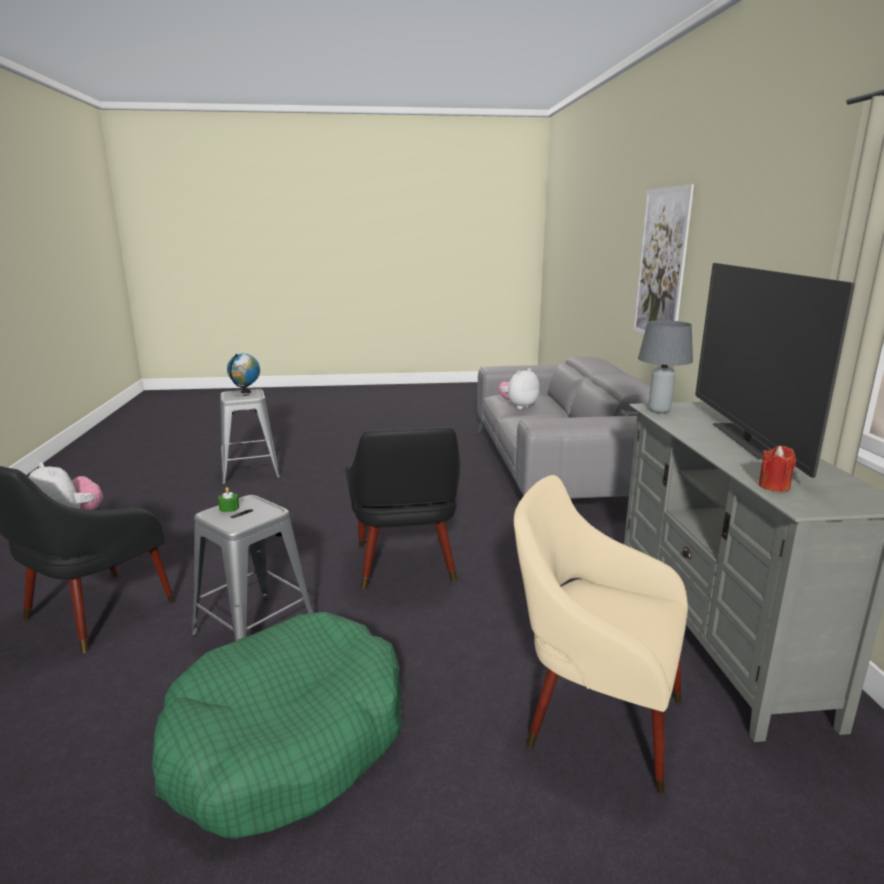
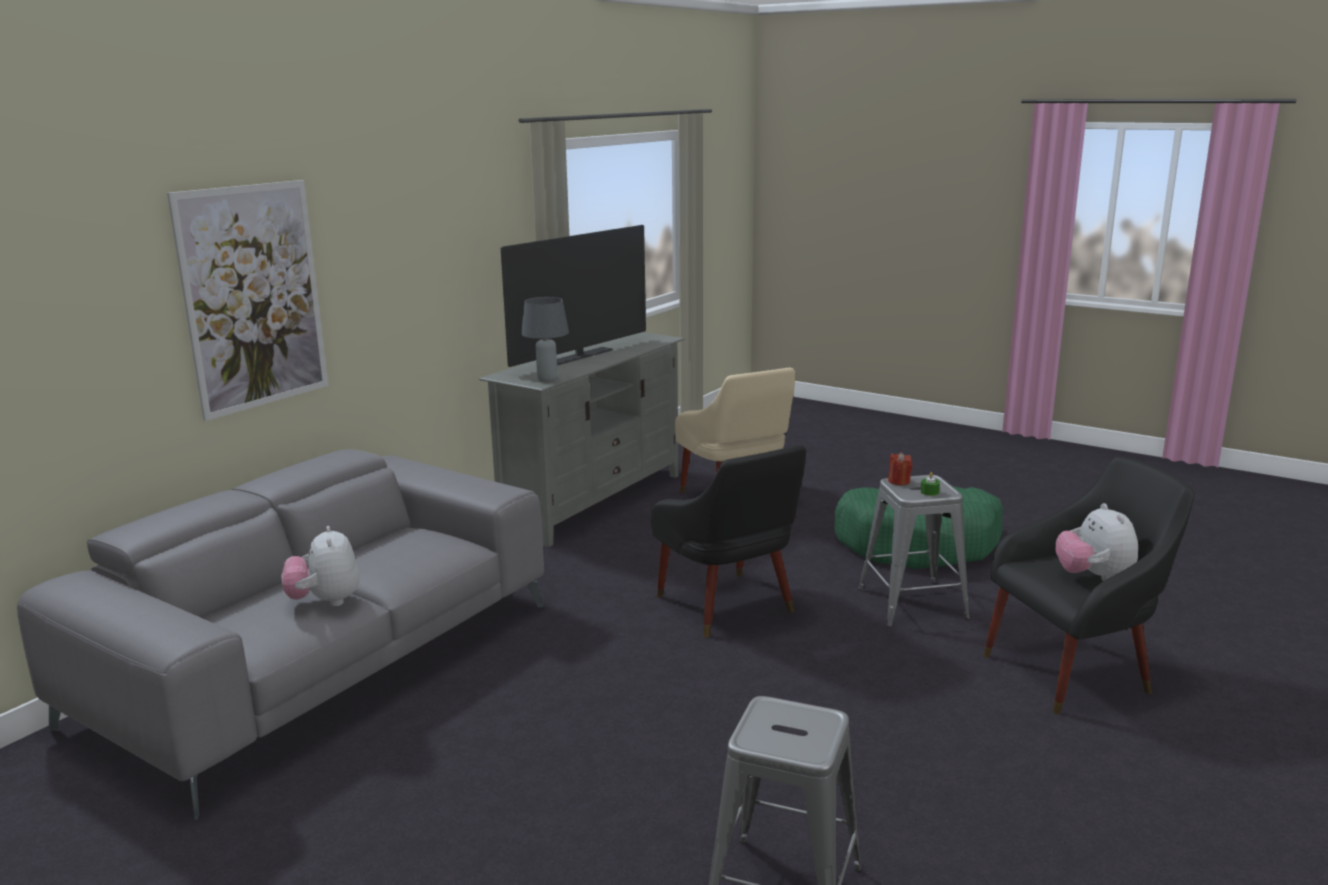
camera: 140 degrees left, 0 degrees up
globe [227,353,260,393] -> none
black armchair [345,427,460,589] -> black armchair turned 120 degrees clockwise [651,445,806,638]
plush toy [498,368,539,409] -> plush toy turned 75 degrees clockwise [282,526,360,606]
red candle [758,446,796,492] -> red candle moved to [888,452,913,485]

